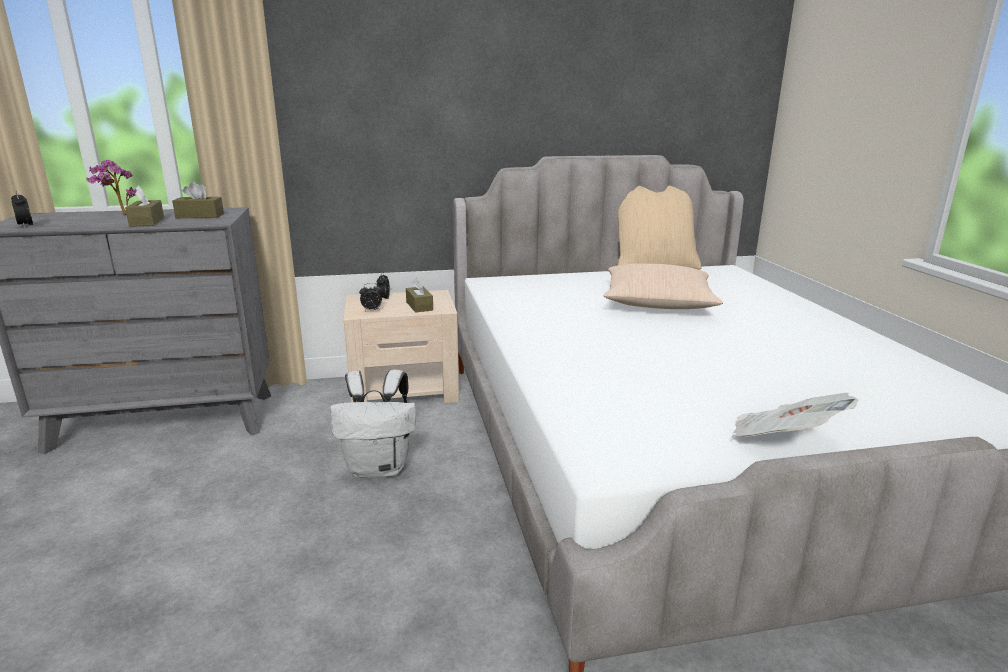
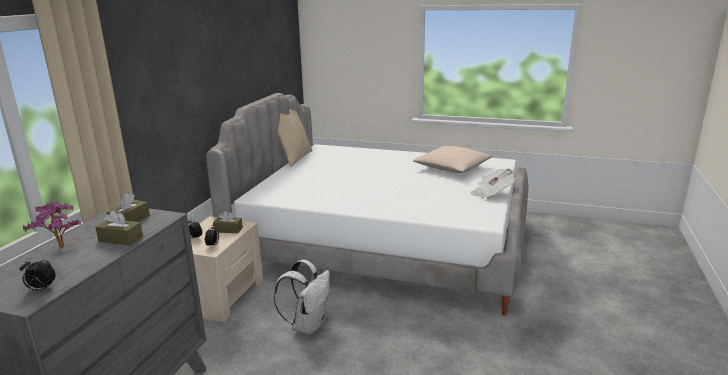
camera: 60 degrees left, 0 degrees up
beige pillow [604,263,723,309] -> beige pillow moved to [413,146,492,173]

